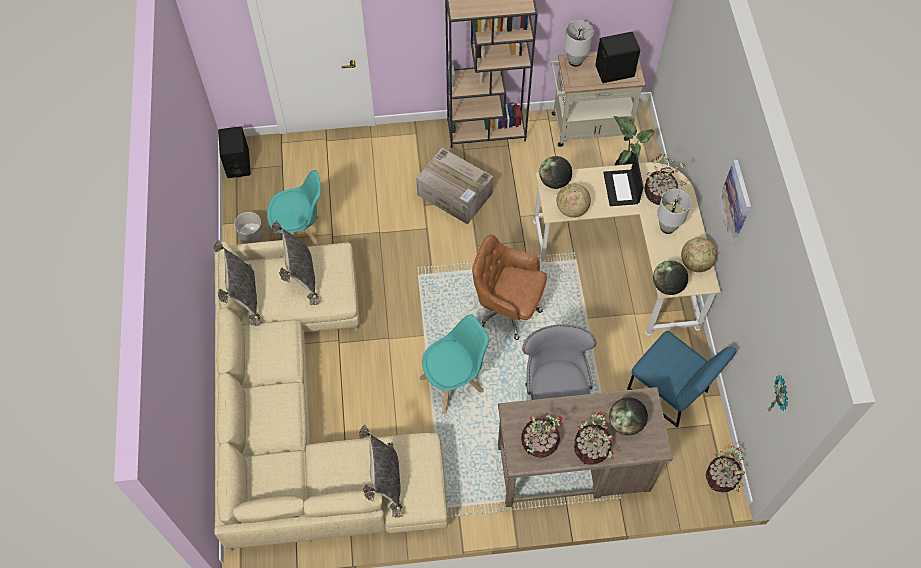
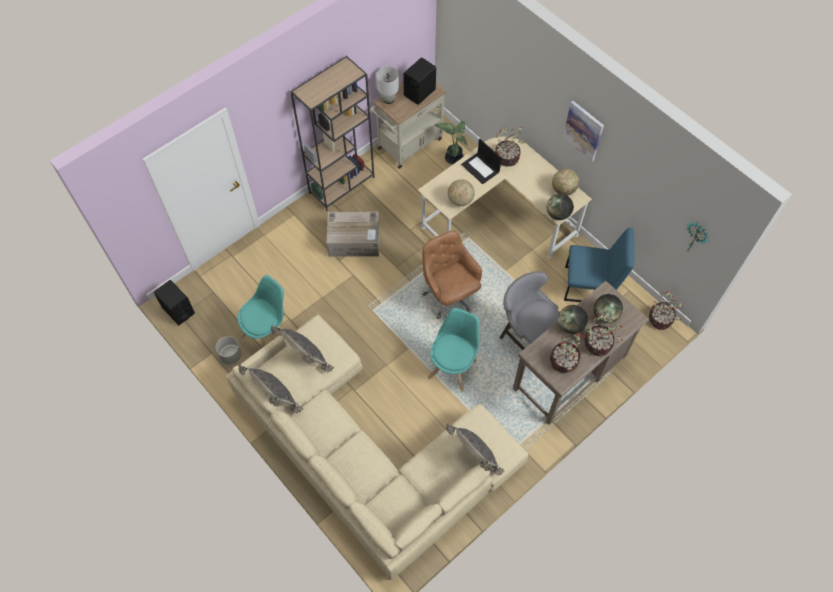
camera: 35 degrees left, 0 degrees up
brown office chair [472,235,547,340] -> brown office chair turned 75 degrees clockwise [422,231,482,319]
globe [539,156,572,189] -> globe moved to [558,305,588,334]
white table lamp [657,189,691,234] -> none

